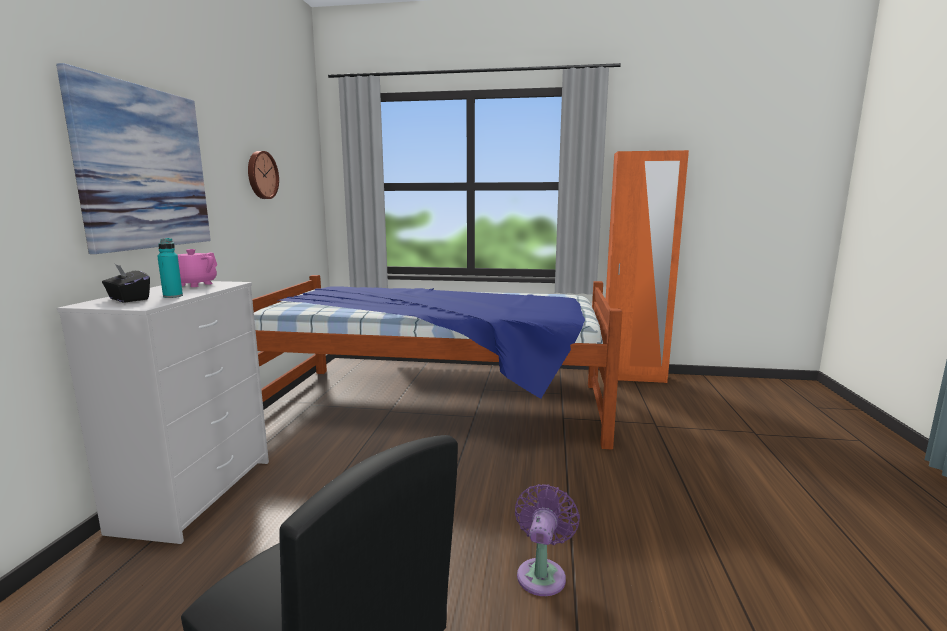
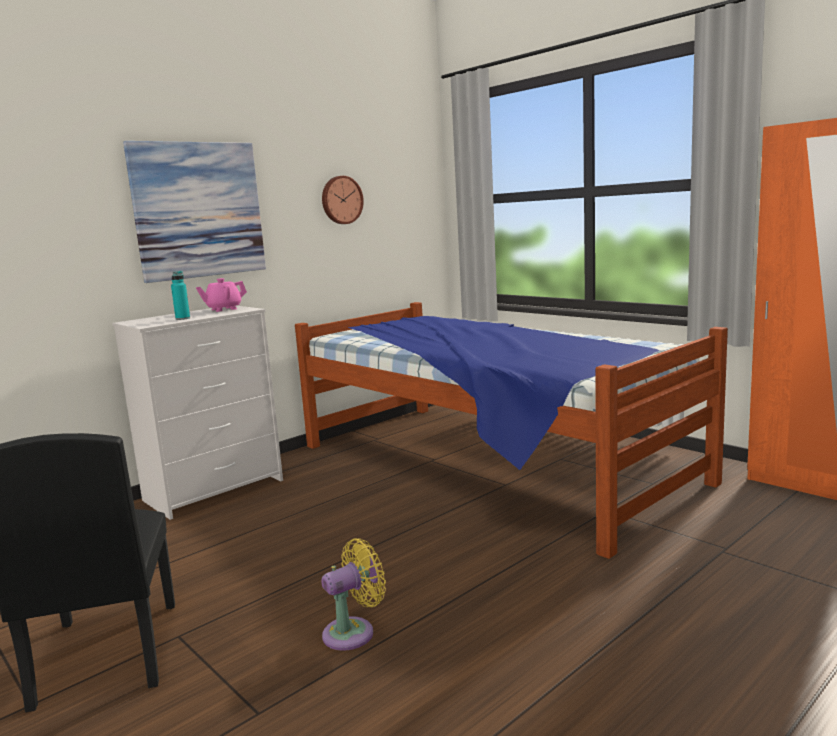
camera: 40 degrees right, 0 degrees up
black tissue box [102,264,150,303] -> none
purple fan [515,484,580,596] -> yellow fan [322,538,386,651]

